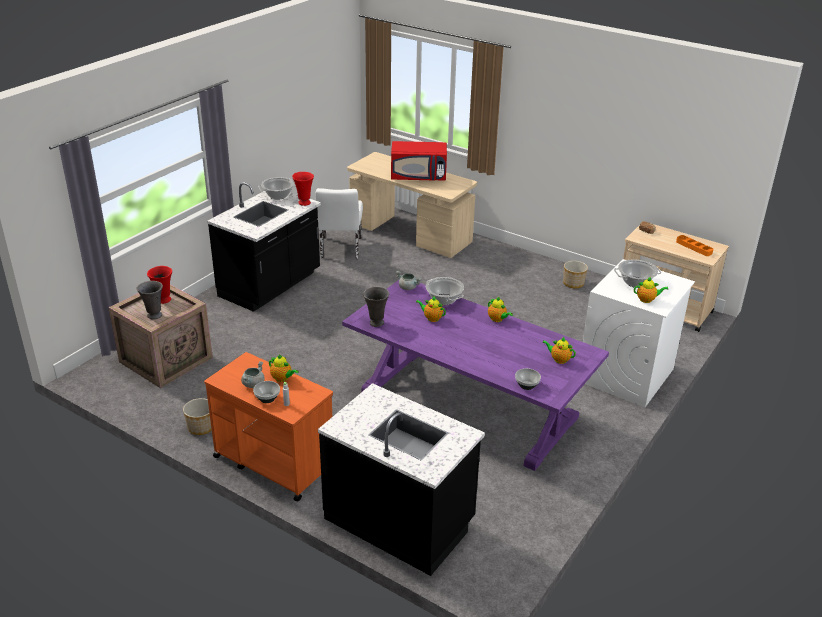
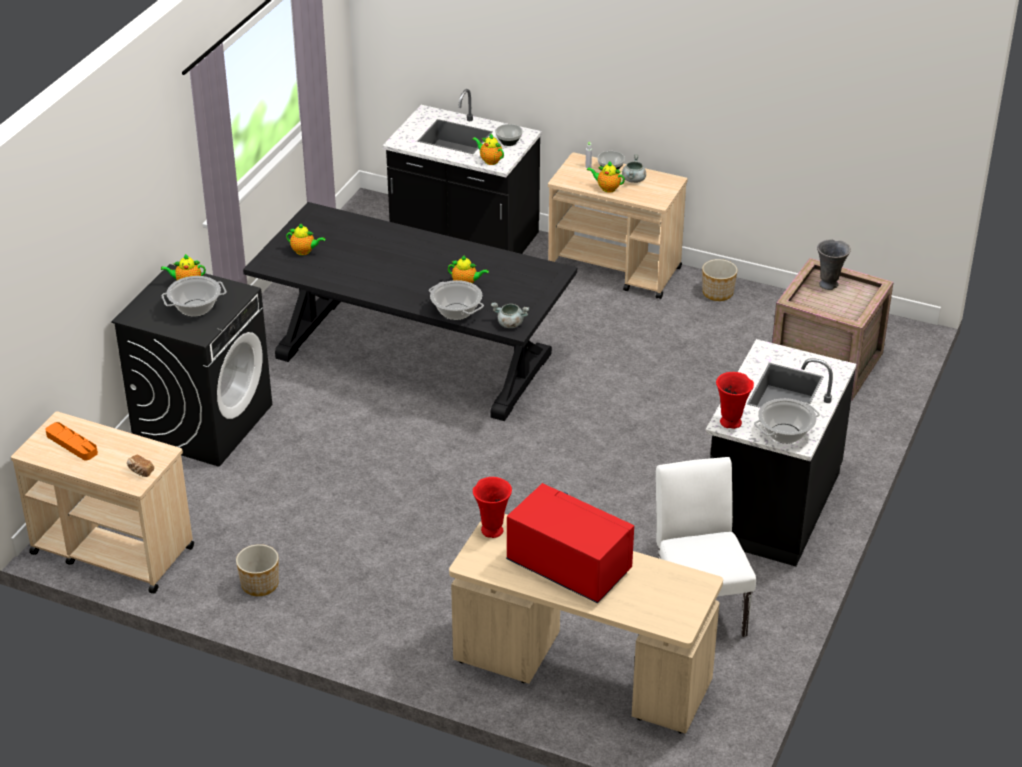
camera: 170 degrees right, 5 degrees up
red vase [147,266,172,304] -> red vase moved to [473,477,512,538]
orange cart [204,352,333,502] -> beige cart [548,152,688,299]
purple dining table [342,280,609,471] -> black dining table [243,202,577,421]
grey vase [363,286,389,327] -> none
red microwave [391,141,447,181] -> red microwave turned 45 degrees clockwise [506,483,634,604]
teapot [488,297,513,322] -> teapot moved to [472,134,504,165]
bowl [515,368,541,390] -> bowl moved to [495,124,523,146]
white washing machine [583,259,695,407] -> black washing machine [111,264,272,467]

